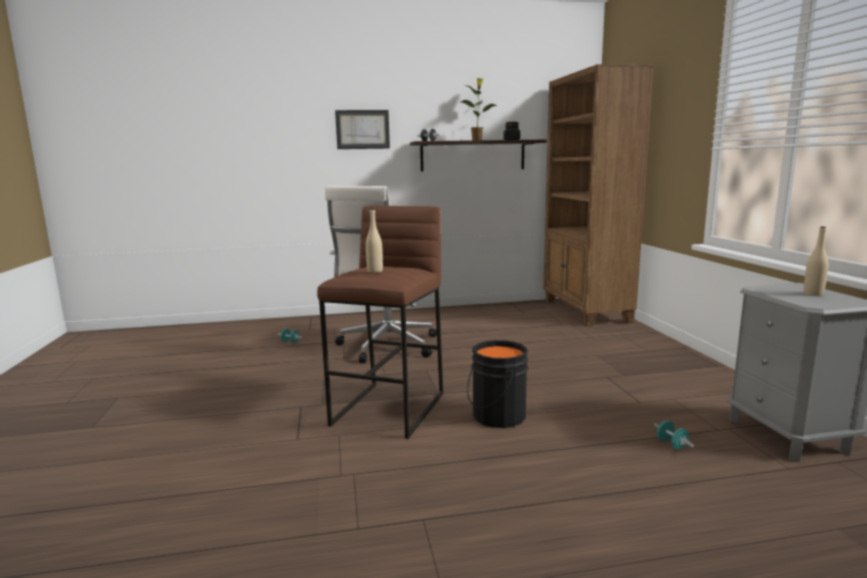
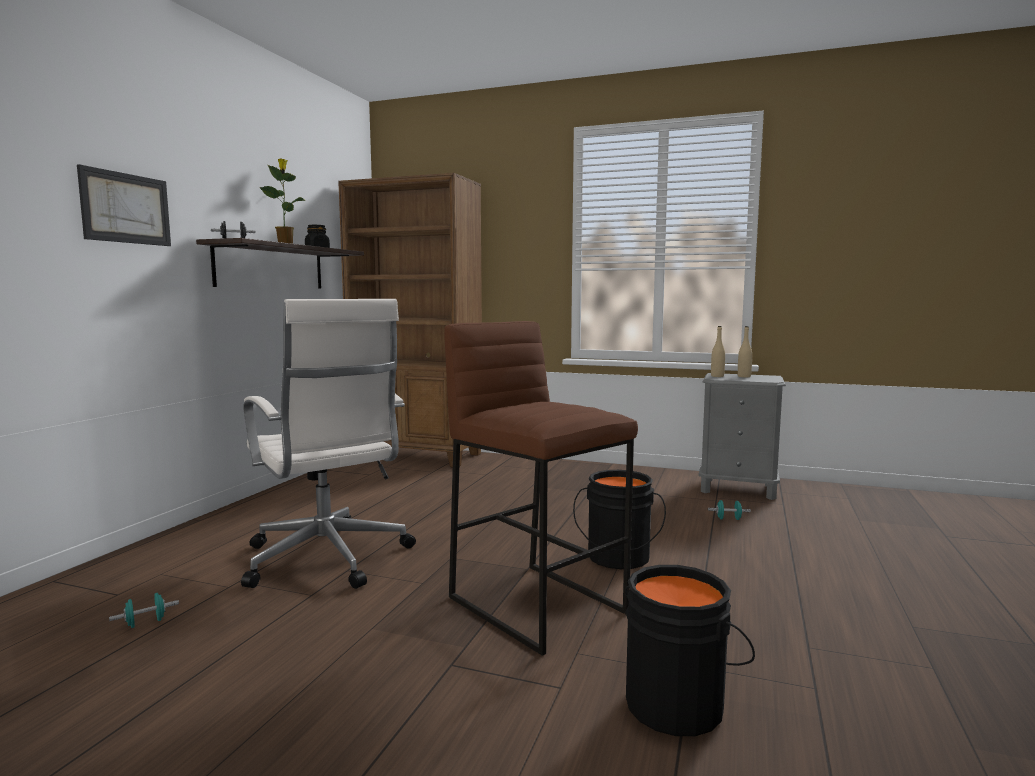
camera: 60 degrees left, 5 degrees down
beige bottle [366,209,383,273] -> beige bottle moved to [711,326,725,377]
none -> black bucket [625,565,755,736]

